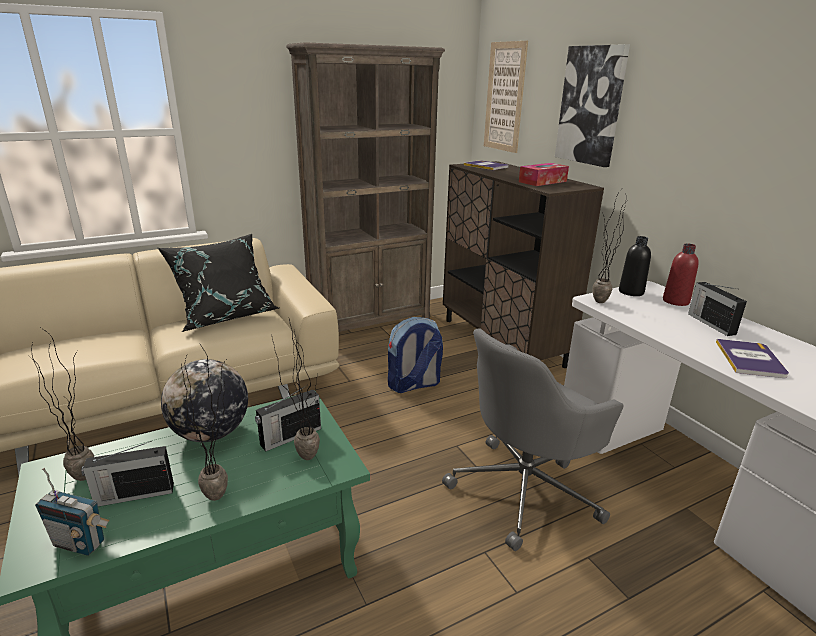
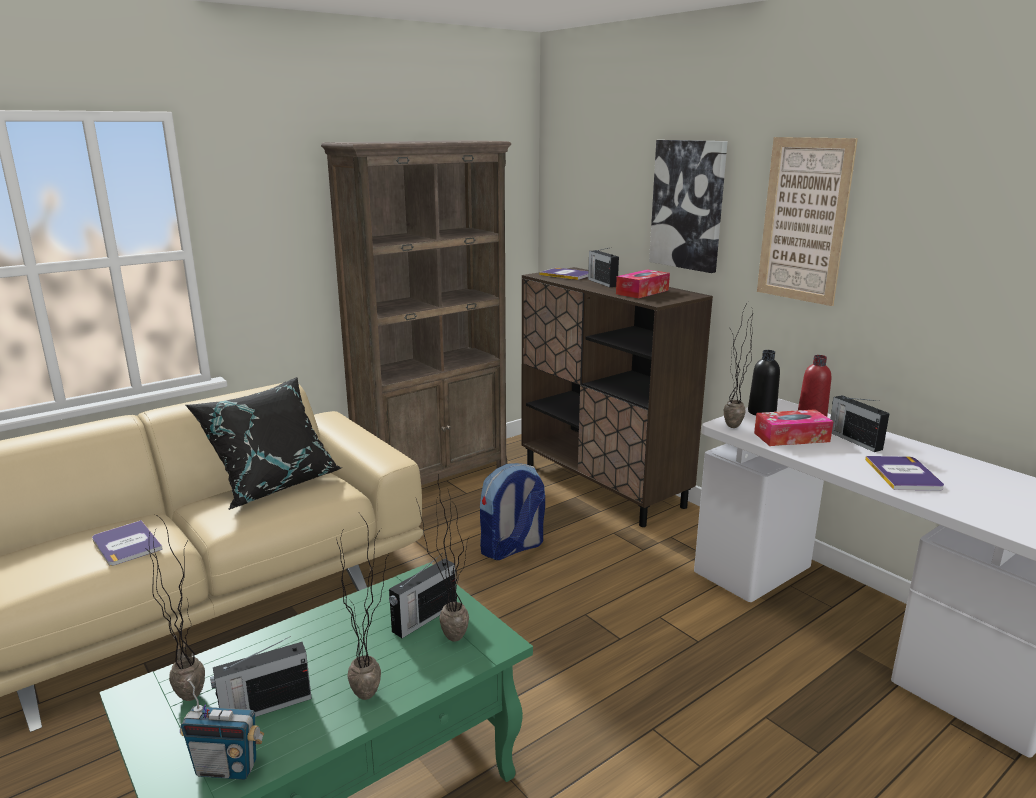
camera: 10 degrees left, 5 degrees down
globe [161,359,248,442] -> none
grey office chair [442,329,624,551] -> none
picture [484,41,528,153] -> picture moved to [757,137,858,306]
none -> book [92,520,163,566]
none -> radio [588,247,619,287]
none -> tissue box [754,409,834,446]

